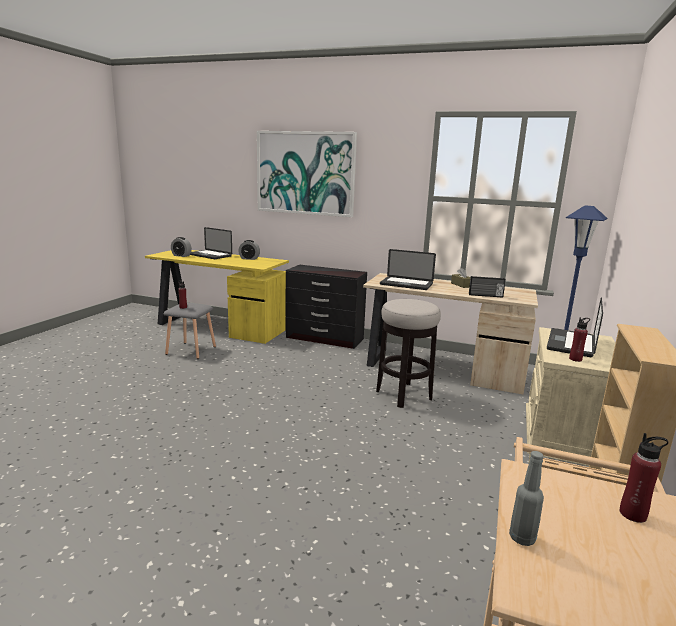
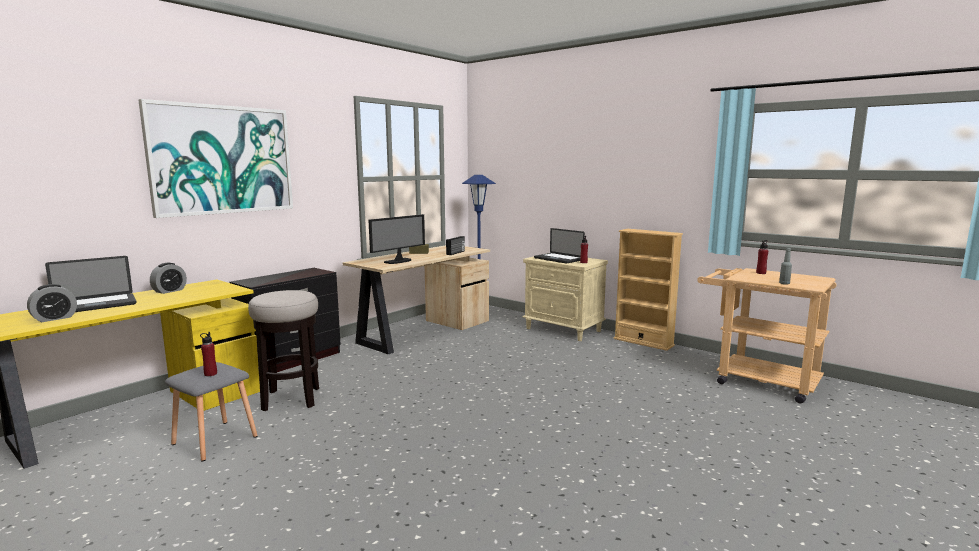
camera: 70 degrees left, 5 degrees down
stool [376,299,441,408] -> stool moved to [248,290,319,411]
laptop [380,249,436,290] -> monitor [368,214,425,264]

